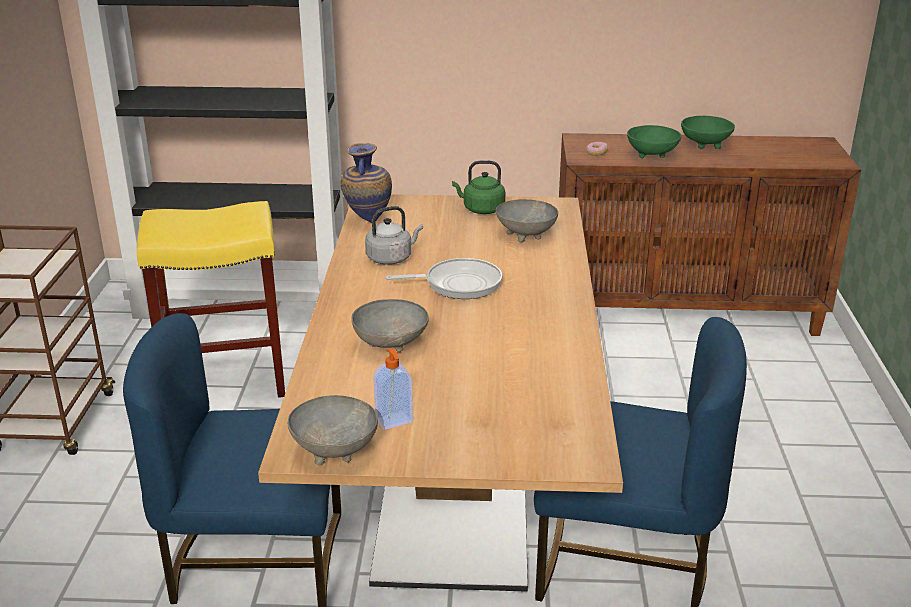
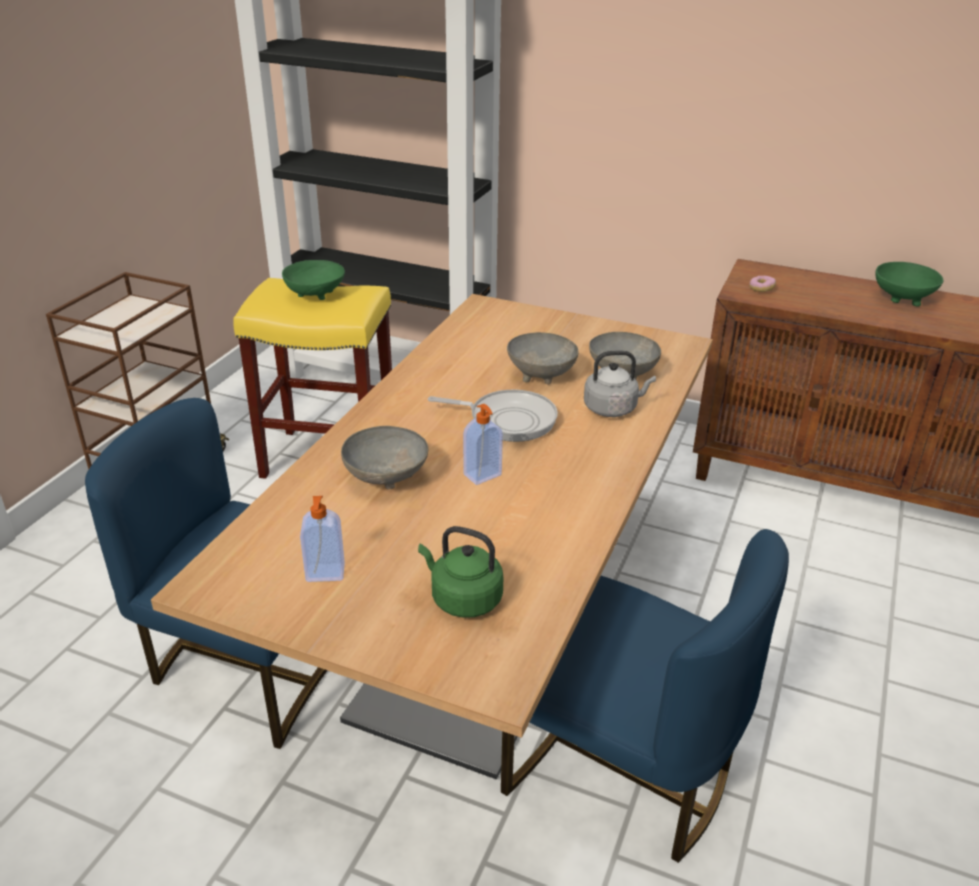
camera: 20 degrees right, 5 degrees up
grey bowl [288,395,378,466] -> grey bowl moved to [507,332,578,384]
vase [341,143,392,223] -> none
grey kettle [365,206,423,265] -> grey kettle moved to [584,351,656,417]
green kettle [452,160,505,214] -> green kettle moved to [418,526,503,618]
green bowl [627,125,682,158] -> green bowl moved to [282,260,345,300]
none -> soap dispenser [463,404,503,485]

